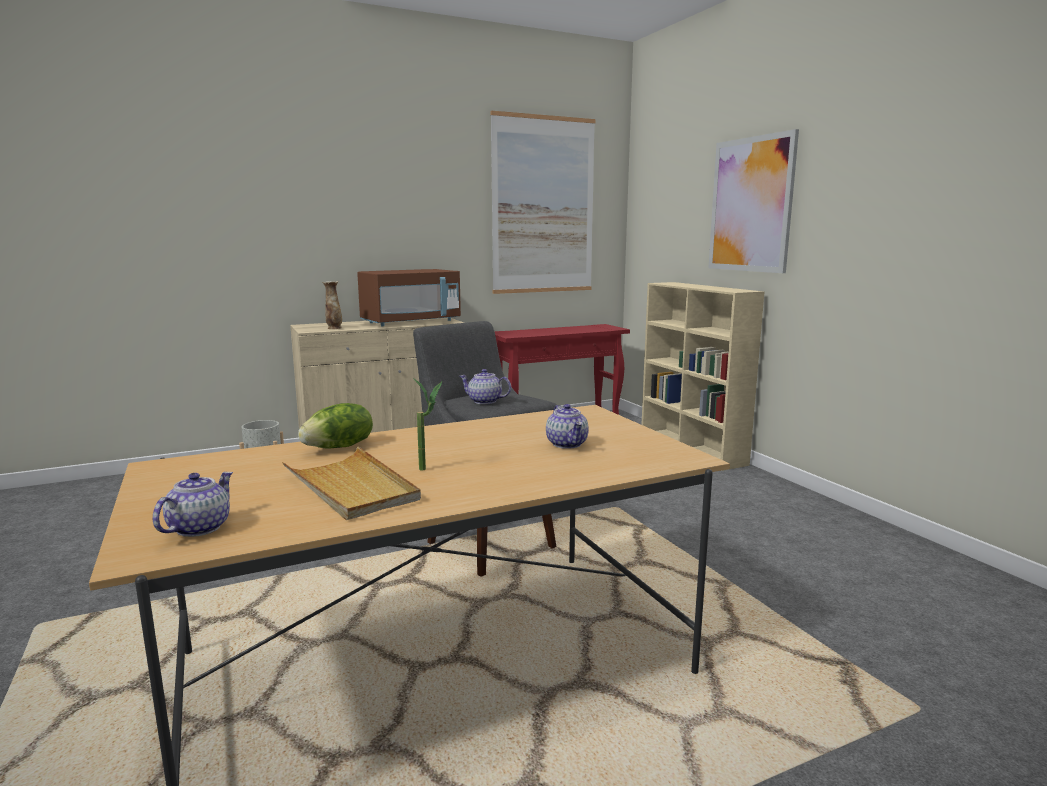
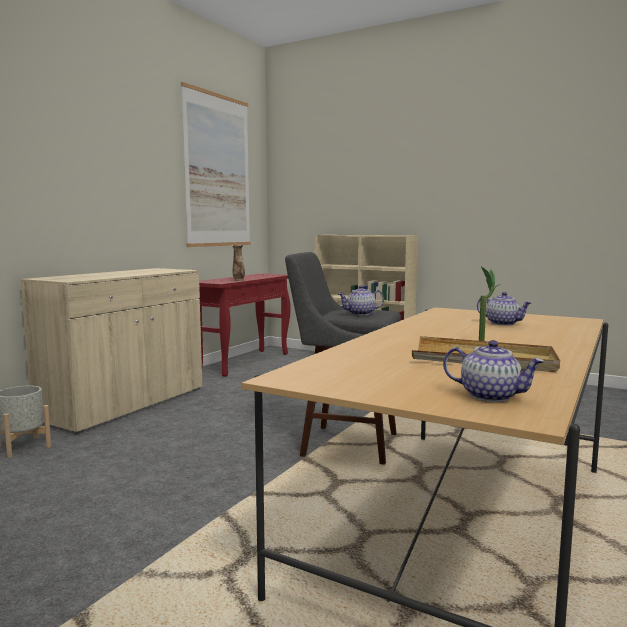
camera: 35 degrees left, 5 degrees down
teapot [153,472,233,537] -> teapot turned 135 degrees clockwise [443,340,545,402]
lettuce [298,403,373,448] -> none
vase [322,281,342,329] -> vase moved to [232,245,245,281]
brown microwave [357,269,461,326] -> none
picture [708,129,799,273] -> none

